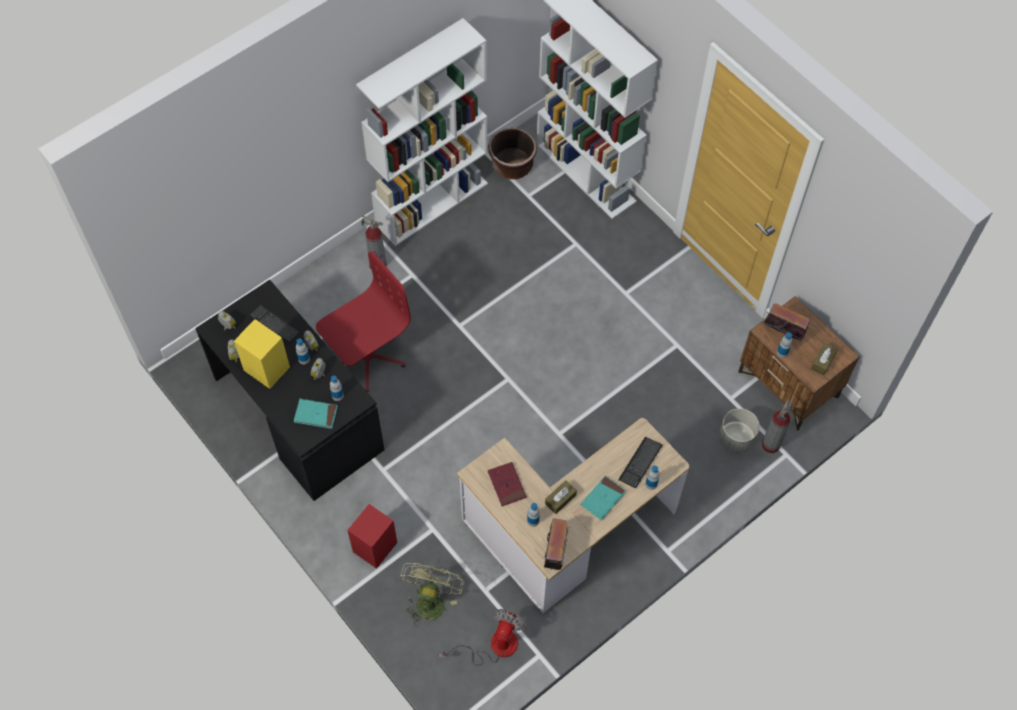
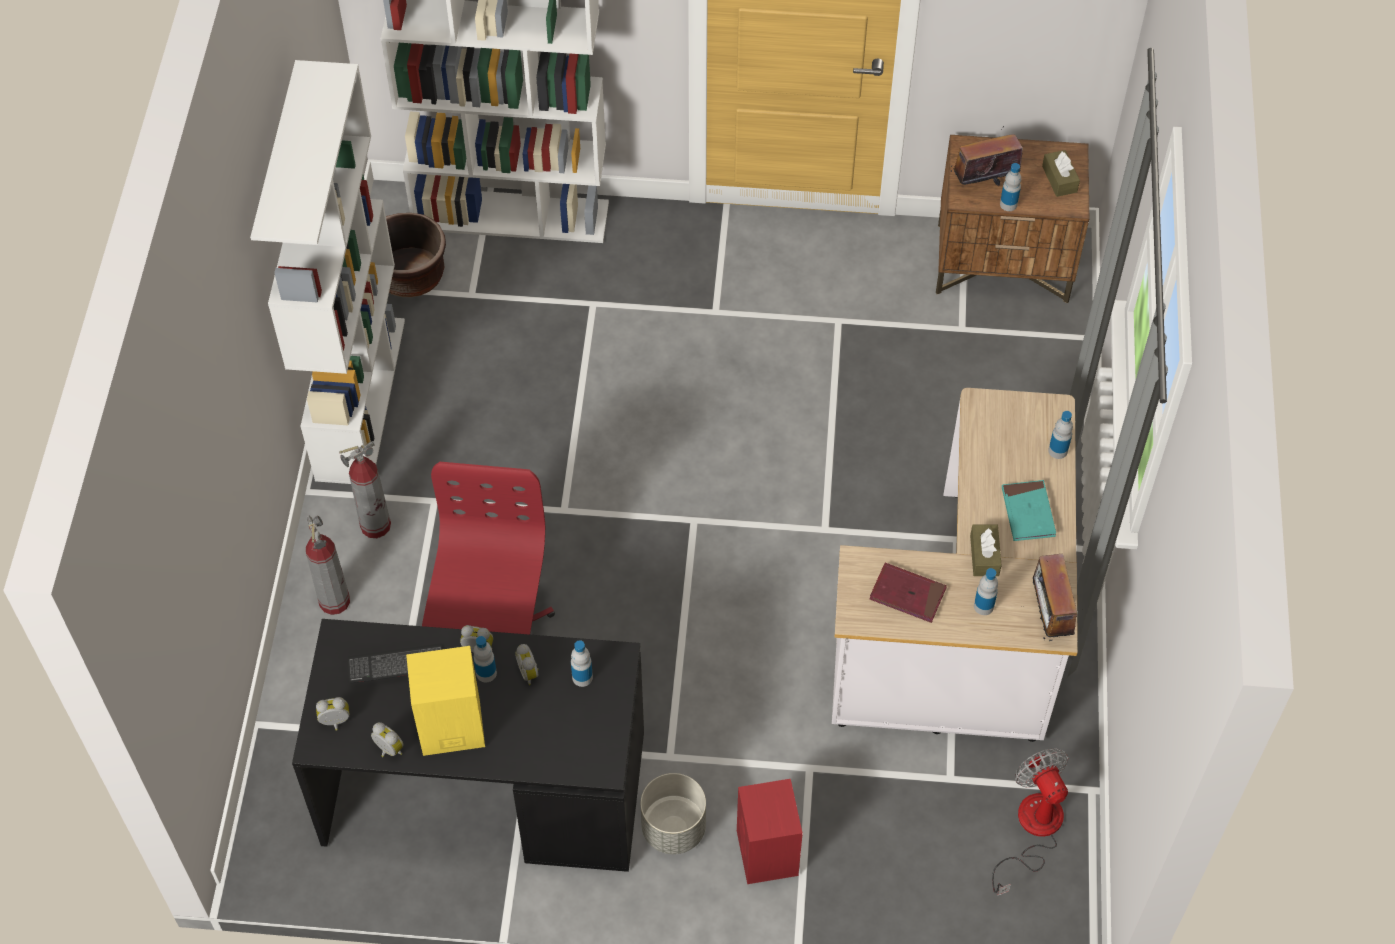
camera: 45 degrees left, 5 degrees down
turquoise book [294,399,338,429] -> none
green fan [400,563,464,626] -> none
radio [544,518,576,570] -> radio turned 150 degrees counterclockwise [1033,554,1084,641]
keyboard [618,437,662,488] -> none
grey planter [719,408,760,454] -> grey planter moved to [641,773,706,854]
fire extinguisher [762,399,793,453] -> fire extinguisher moved to [306,515,350,615]

